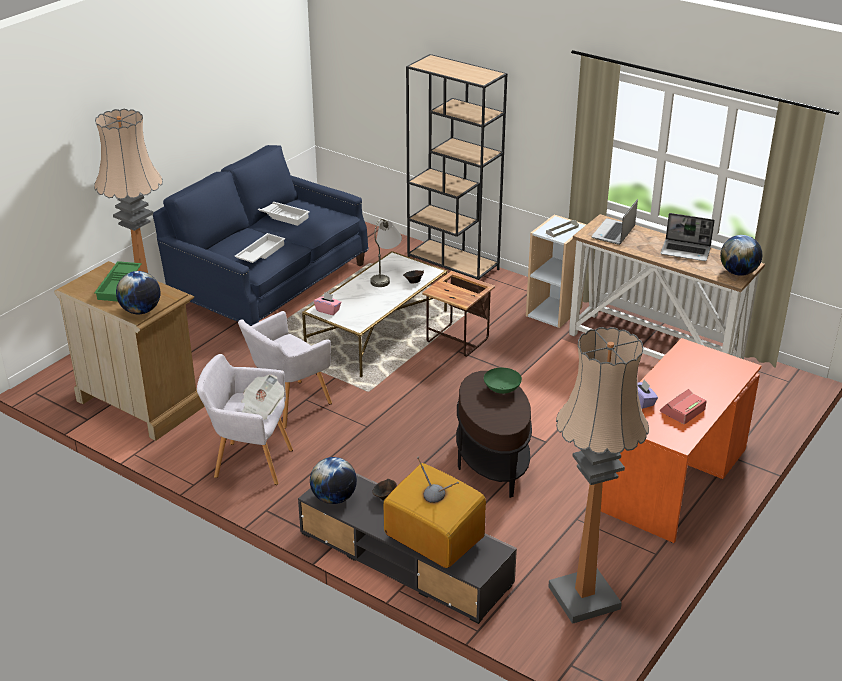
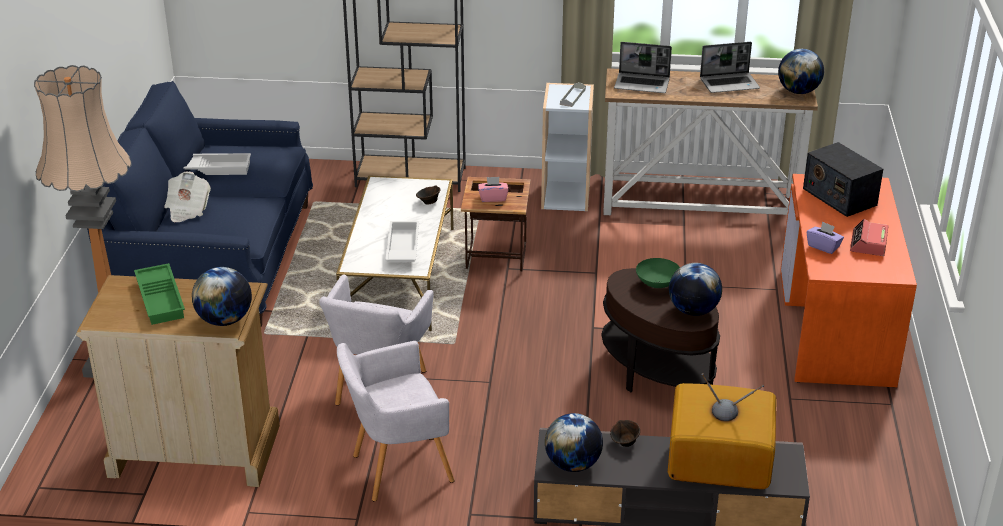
camera: 30 degrees left, 0 degrees up
white tray [235,233,285,263] -> white tray moved to [385,221,419,262]
newspaper [241,375,284,420] -> newspaper moved to [164,172,211,222]
pink tissue box [314,292,341,315] -> pink tissue box moved to [478,177,509,202]
grey table lamp [370,219,402,287] -> none
floor lamp [548,327,649,624] -> none
laptop [591,199,638,245] -> laptop turned 75 degrees counterclockwise [614,42,672,93]
none -> globe [669,263,722,316]
none -> radio [803,142,883,217]

